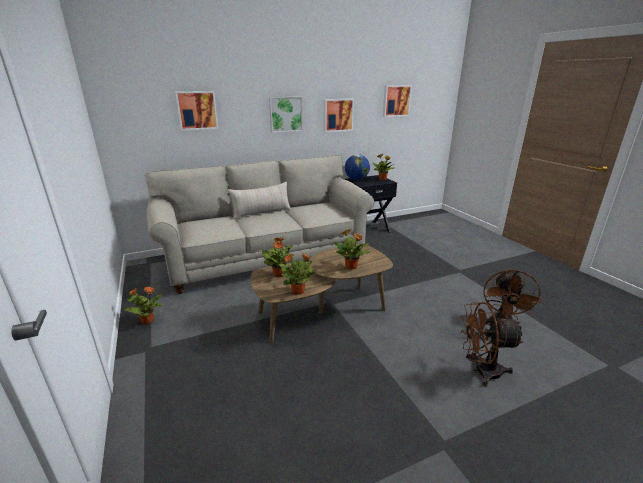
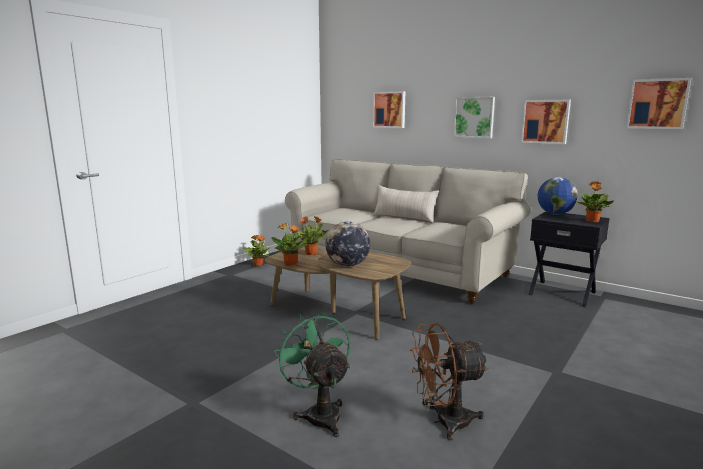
camera: 60 degrees right, 10 degrees down
potted plant [334,229,370,270] -> globe [325,221,370,267]
brown fan [460,302,524,387] -> green fan [274,311,350,437]

